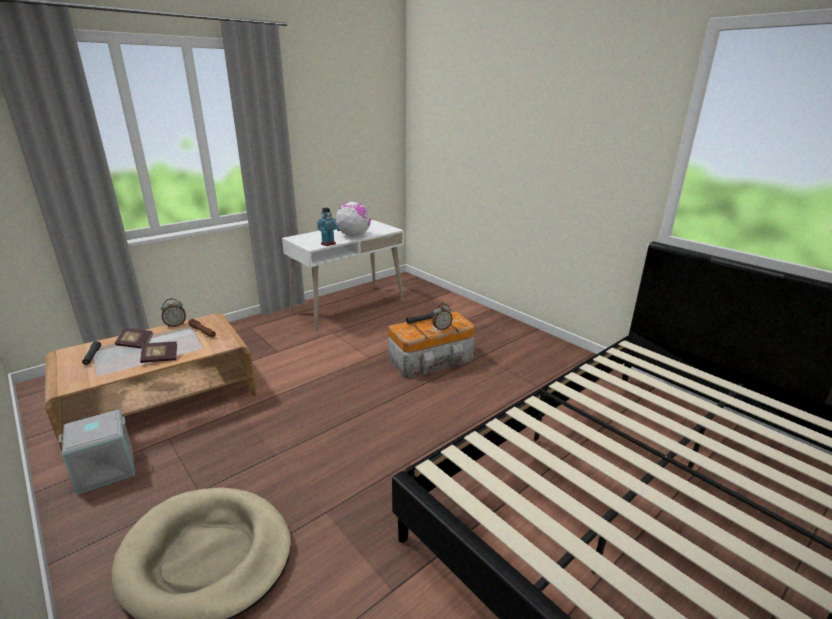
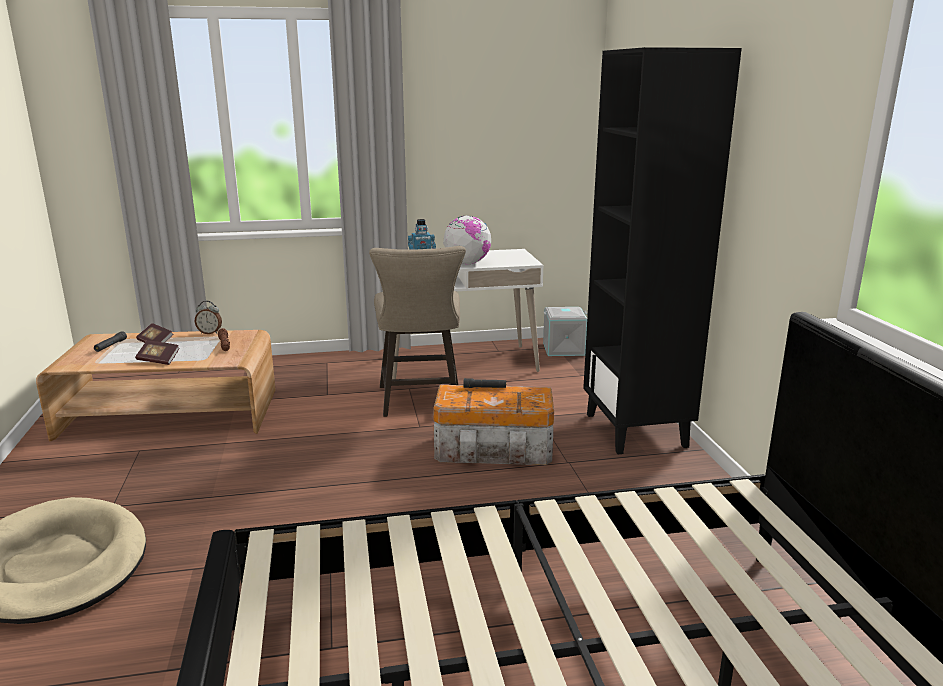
camera: 30 degrees right, 5 degrees down
grey storage box [58,410,135,495] -> grey storage box moved to [543,307,587,356]
alarm clock [432,303,453,330] -> none
none -> beige stool [369,246,466,417]
none -> black bookcase [583,47,742,454]

